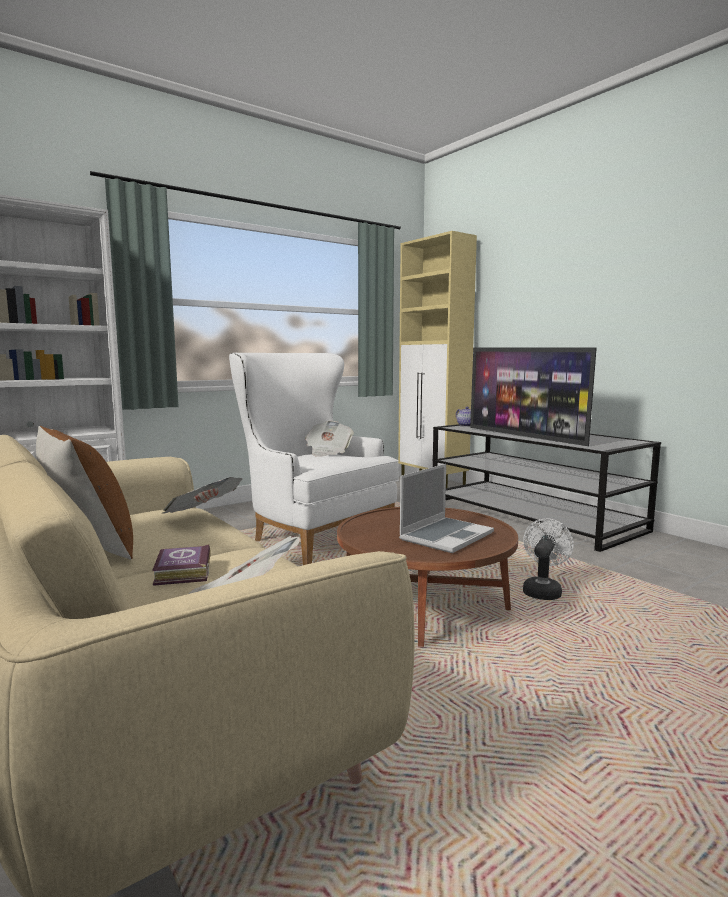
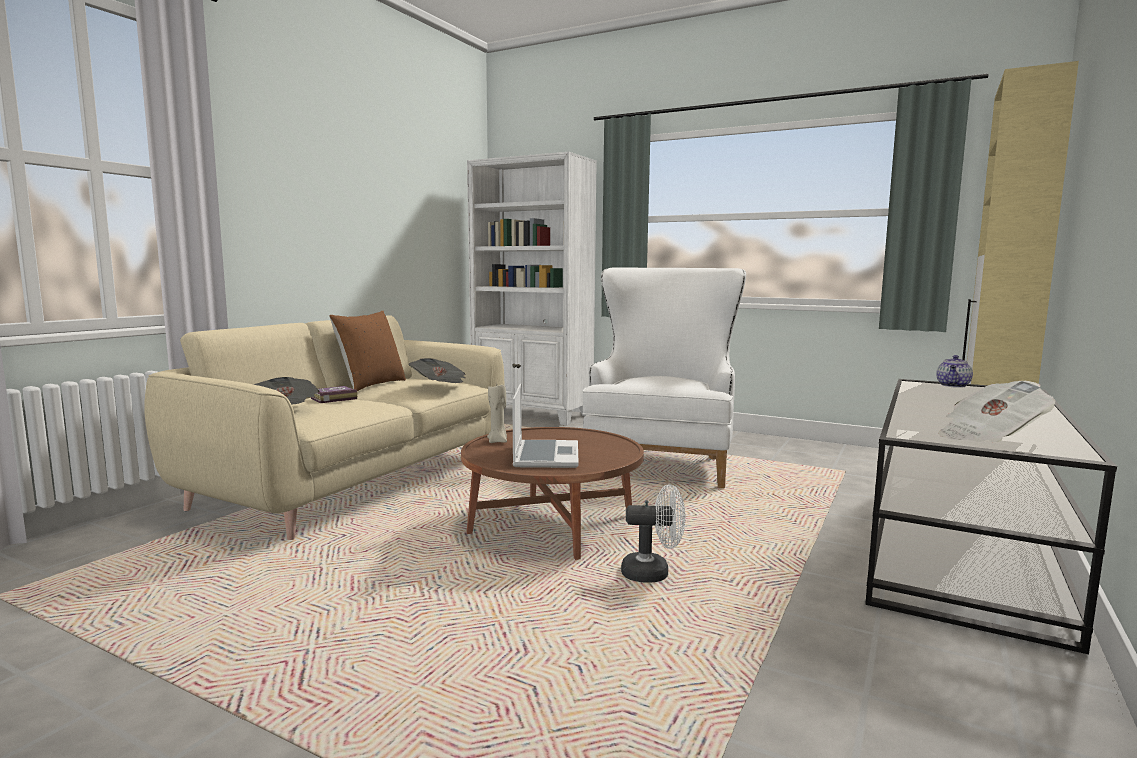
camera: 65 degrees right, 0 degrees up
newspaper [305,421,354,457] -> newspaper moved to [938,381,1055,443]
laptop [399,464,494,553] -> laptop turned 105 degrees counterclockwise [512,384,579,468]
television [470,347,597,446] -> none
none -> beige candle [487,385,507,443]

